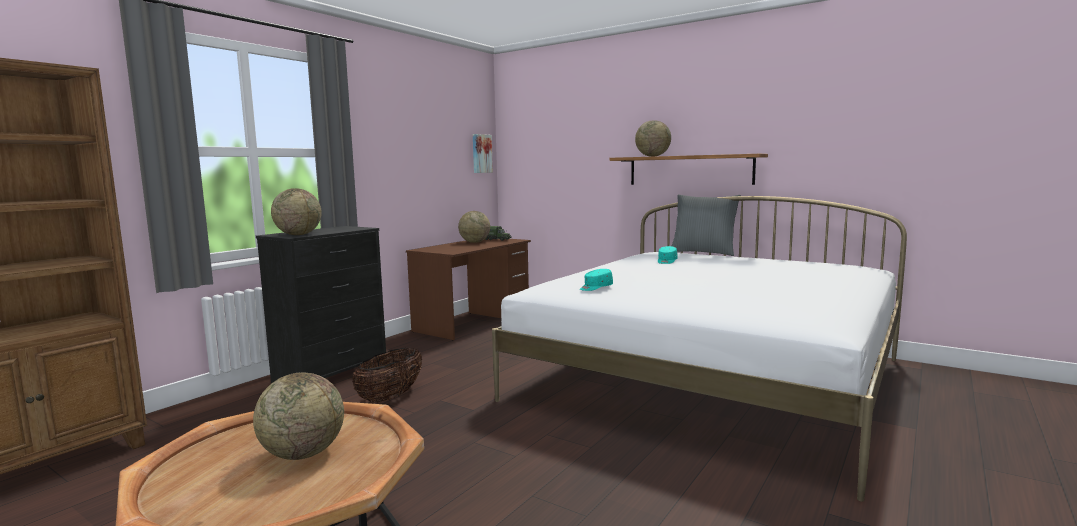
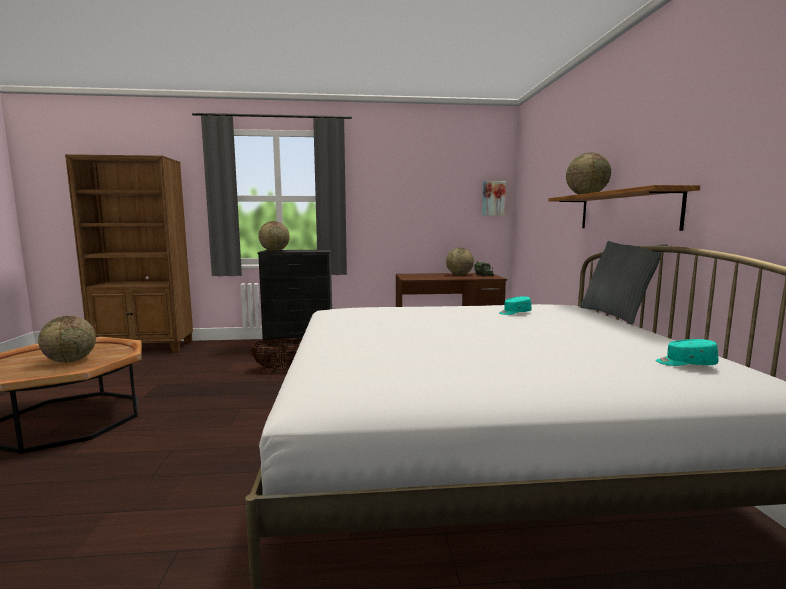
camera: 50 degrees right, 0 degrees up
turquoise cap [580,269,613,291] -> turquoise cap moved to [656,339,719,366]

